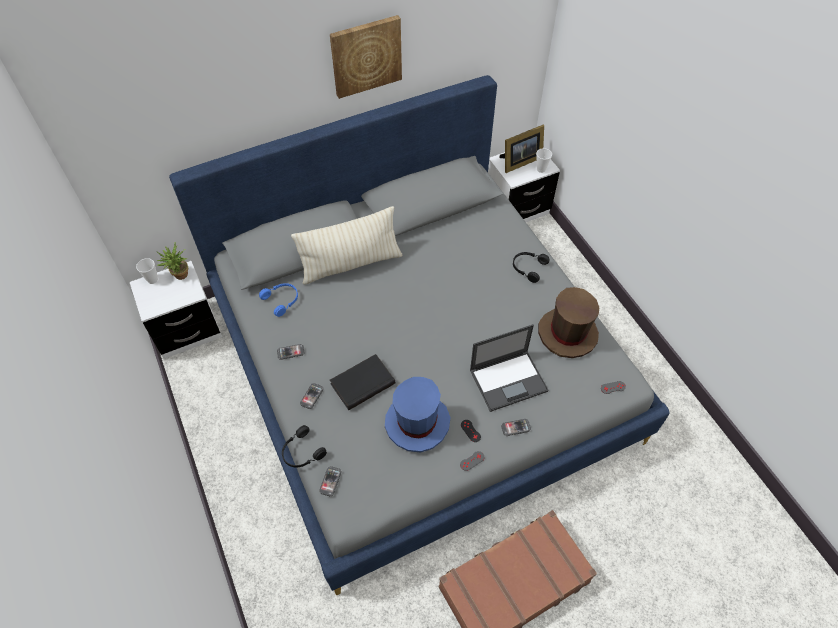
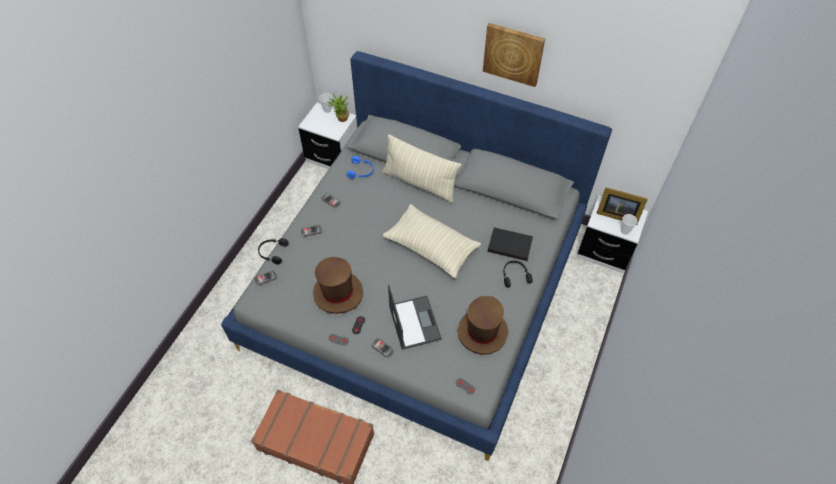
camera: 50 degrees right, 0 degrees up
black book [330,354,395,411] -> black book moved to [487,227,533,261]
blue hat [385,377,451,452] -> brown hat [313,257,363,314]
laptop [470,324,549,412] -> laptop turned 135 degrees counterclockwise [388,285,442,350]
none -> beige pillow [383,204,481,278]

